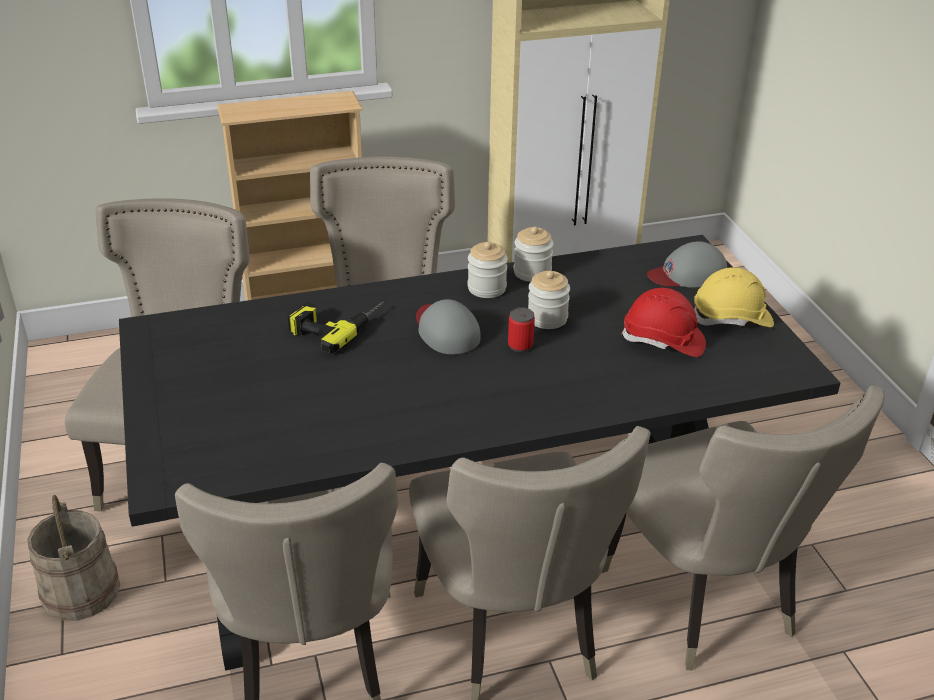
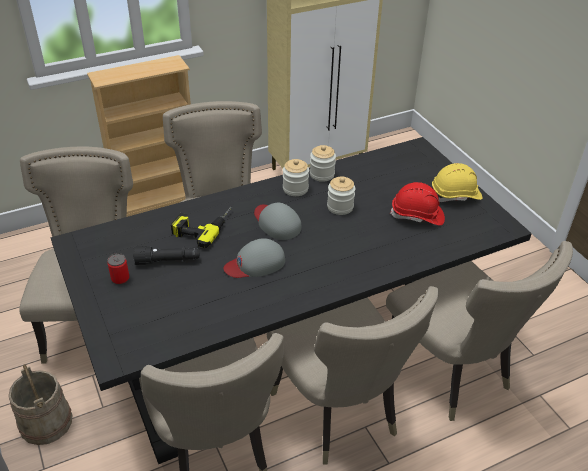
camera: 10 degrees left, 5 degrees up
can [508,307,535,352] -> can moved to [107,253,130,285]
grey cap [647,241,727,288] -> grey cap moved to [223,238,285,278]
none -> black flashlight [133,246,200,265]

